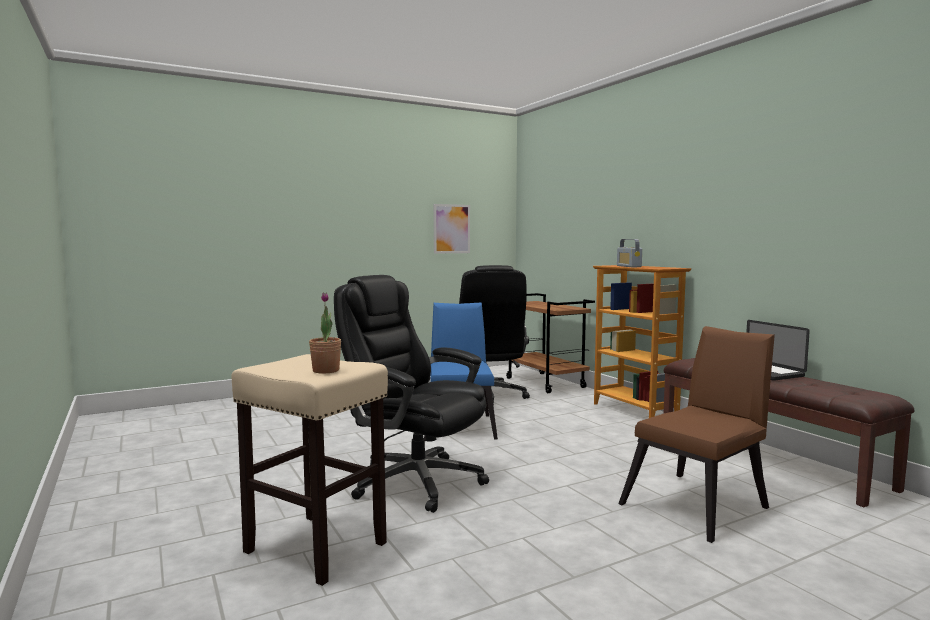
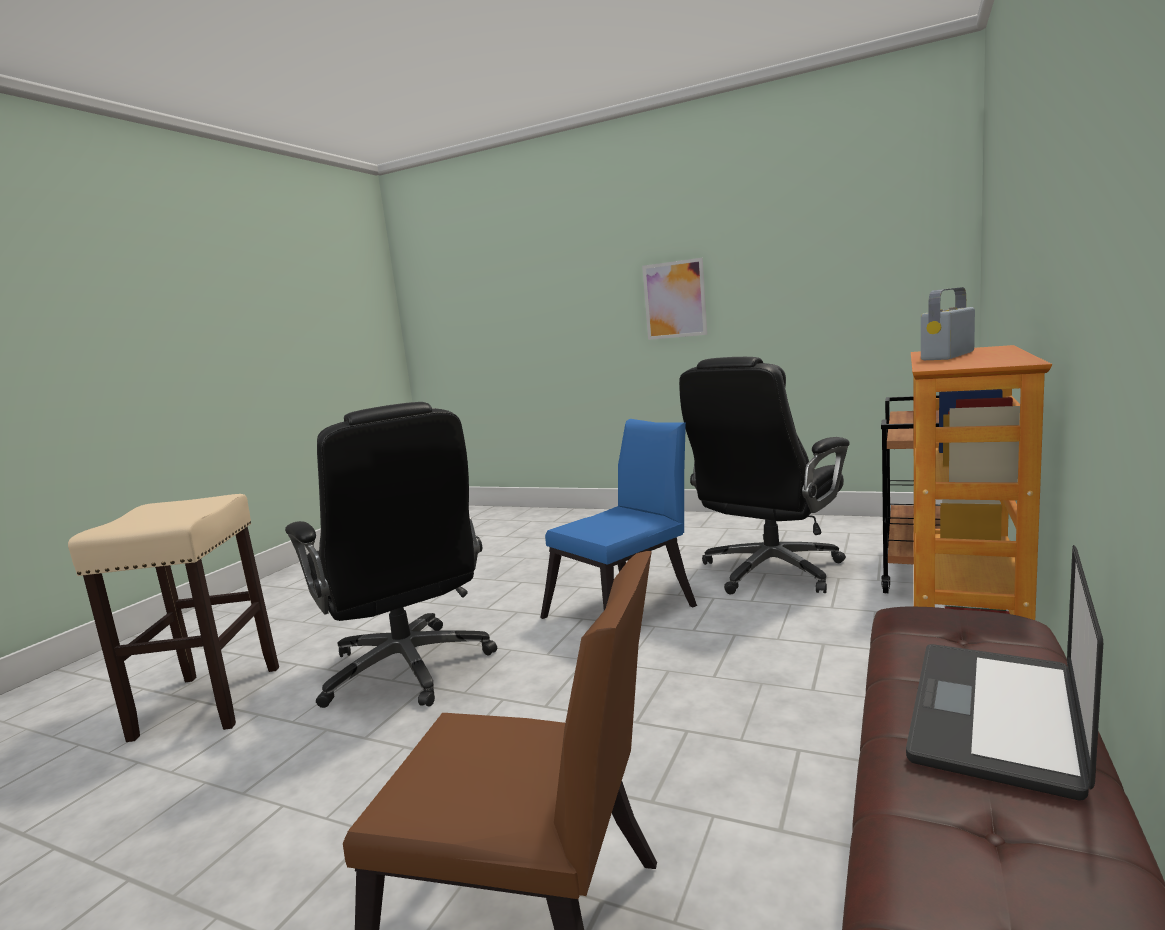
camera: 55 degrees right, 5 degrees up
potted plant [309,293,341,374] -> none
black office chair [334,275,489,513] -> black office chair turned 150 degrees clockwise [285,402,497,708]
picture [434,204,470,254] -> picture moved to [642,258,707,340]

